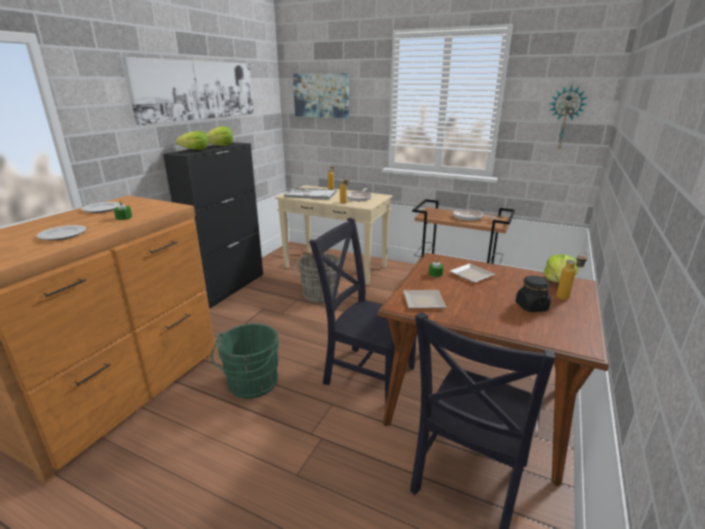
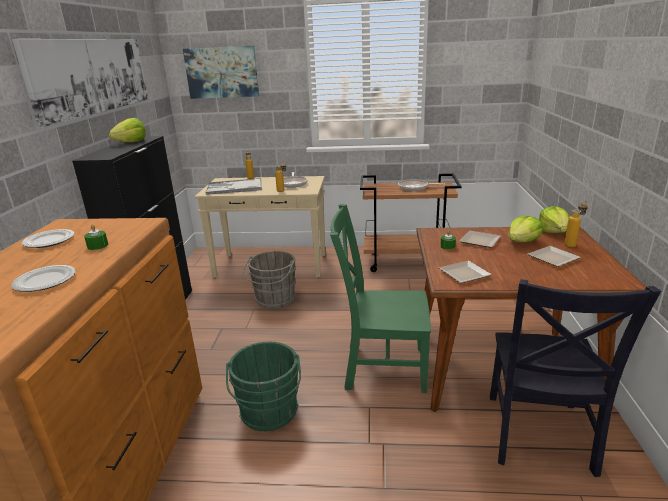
camera: 20 degrees left, 0 degrees up
lettuce [175,131,208,150] -> lettuce moved to [508,216,543,242]
black chair [309,218,417,402] -> green chair [330,204,431,393]
black jar [516,276,551,312] -> plate [527,246,581,267]
wall clock [549,86,588,149] -> none

